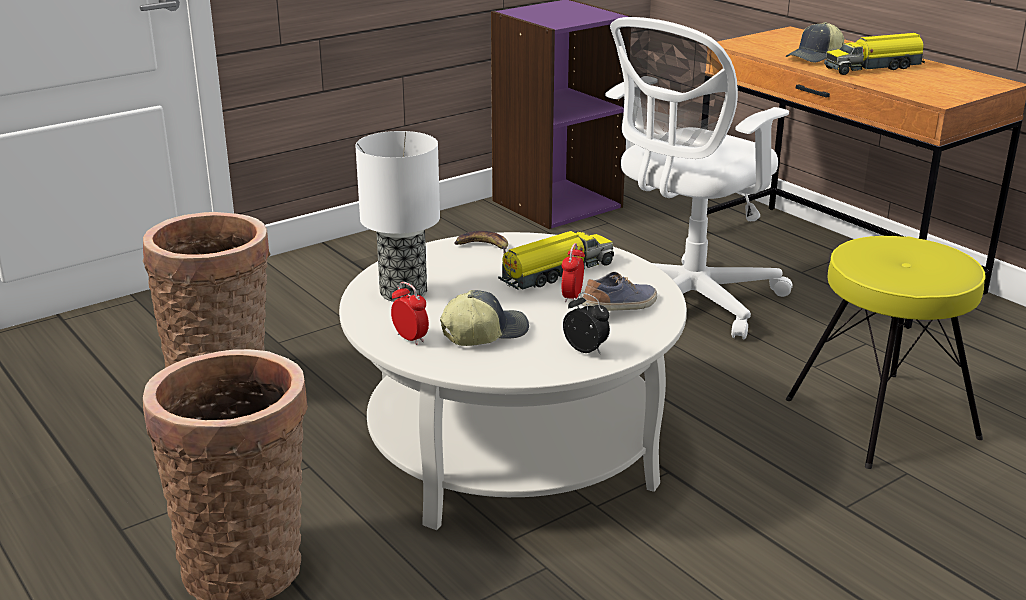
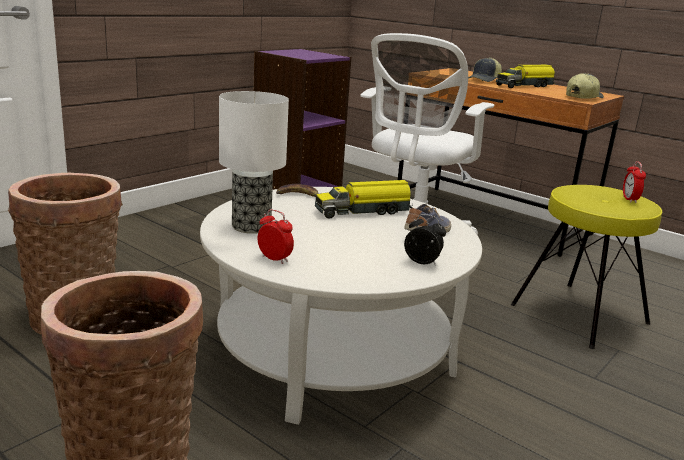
camera: 15 degrees left, 5 degrees down
cap [440,290,529,346] -> cap moved to [566,73,604,99]
toy truck [498,231,614,290] -> toy truck turned 150 degrees counterclockwise [315,180,413,218]
alarm clock [562,243,585,302] -> alarm clock moved to [623,161,646,203]

